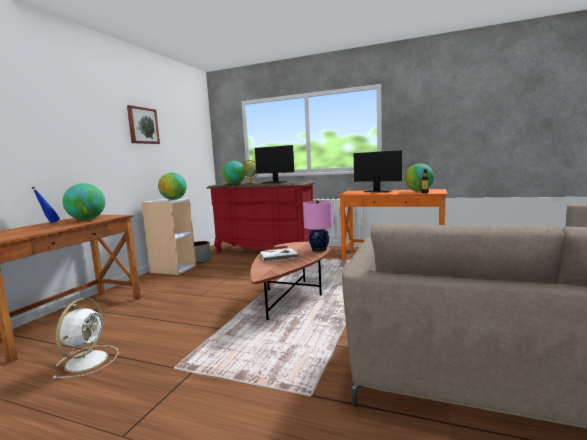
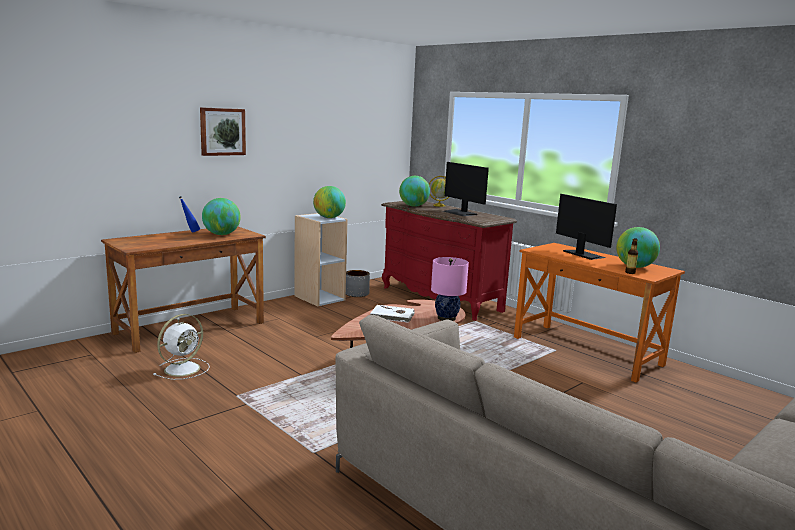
camera: 25 degrees right, 5 degrees up
picture [127,105,160,144] -> picture moved to [200,107,246,156]

